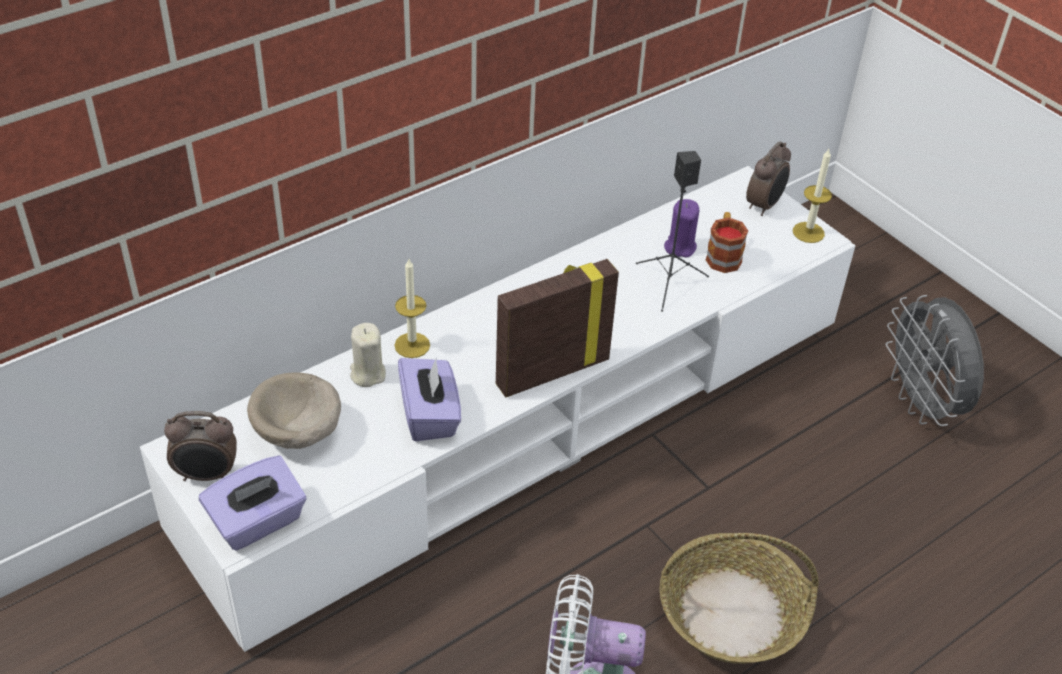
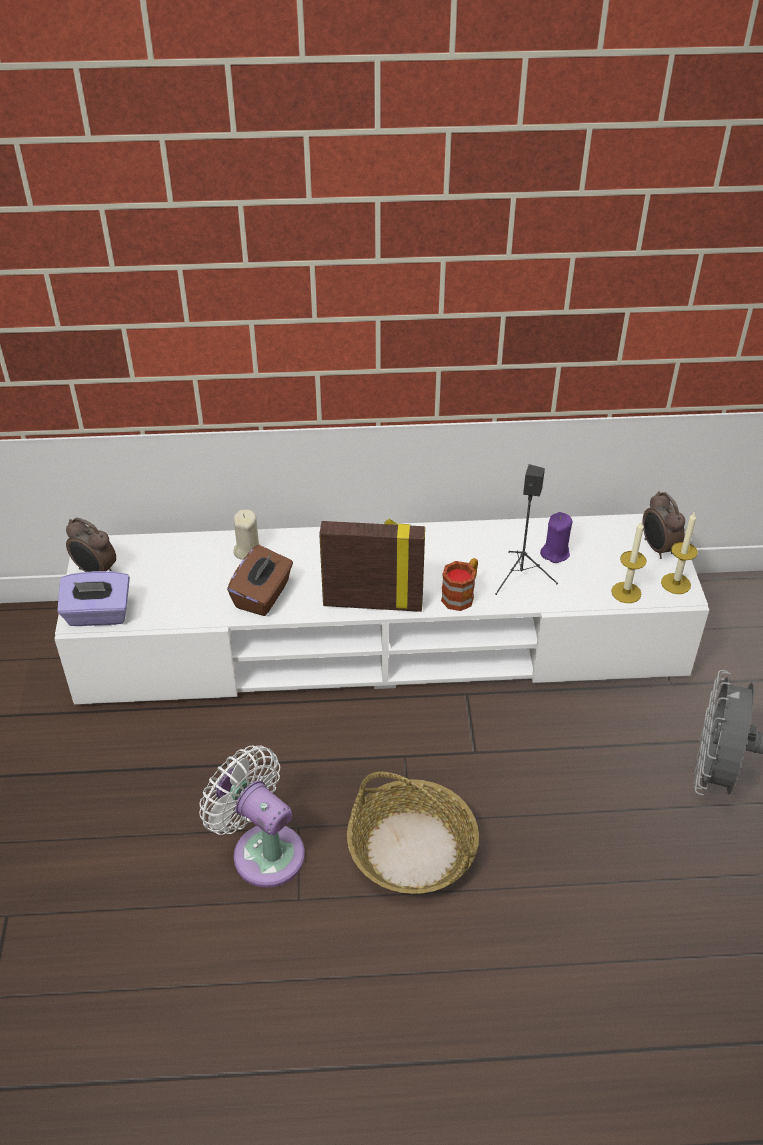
camera: 35 degrees right, 0 degrees up
beige bowl [247,372,341,449] -> none
candle [394,259,430,358] -> candle moved to [611,521,647,603]
purple tissue box [398,357,461,441] -> brown tissue box [227,545,293,616]
mug [706,212,748,273] -> mug moved to [441,558,478,611]
alarm clock [746,141,791,216] -> alarm clock turned 90 degrees clockwise [642,491,685,559]

